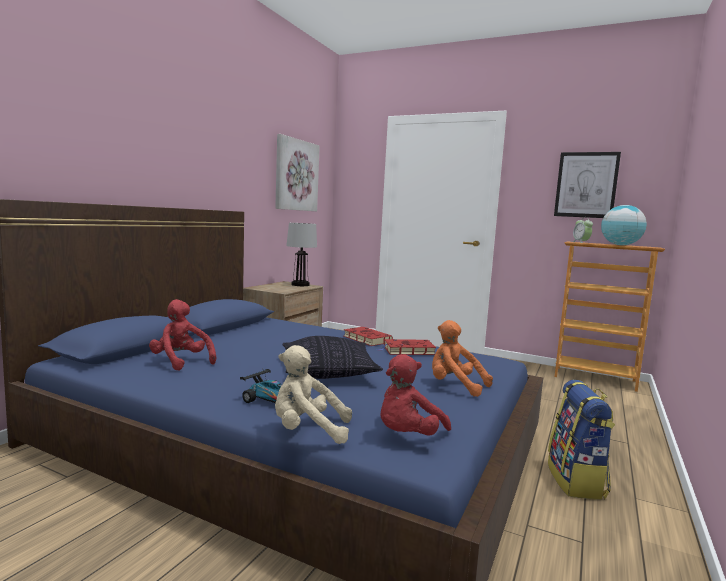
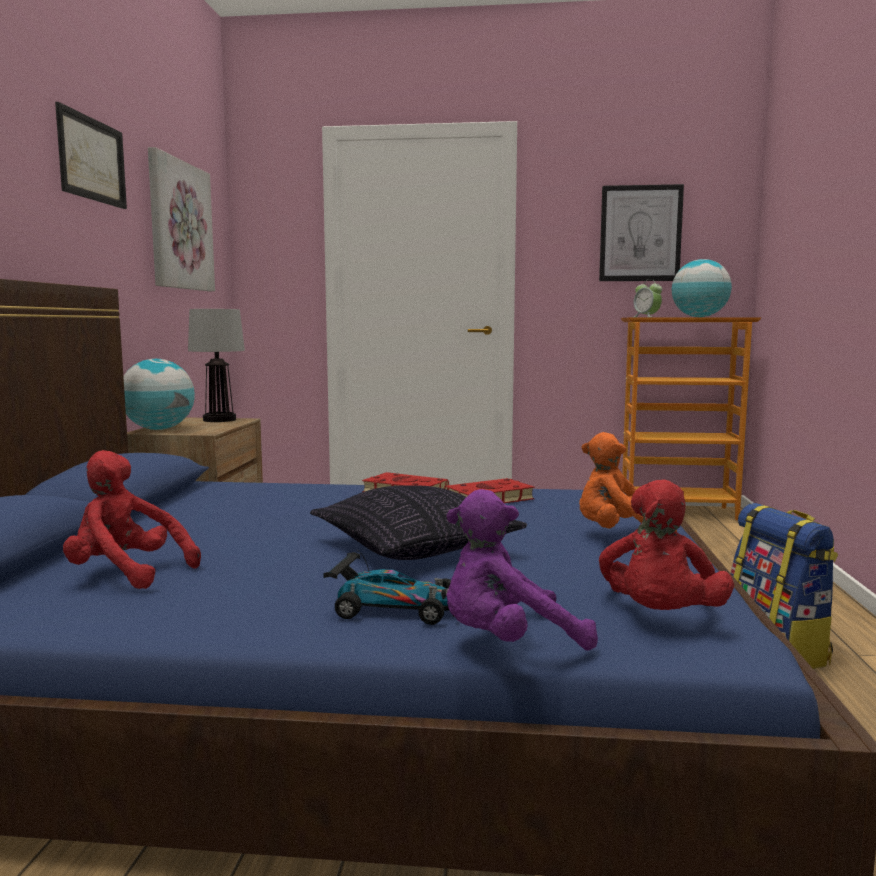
camera: 20 degrees left, 0 degrees up
beige plush toy [275,345,352,444] -> purple plush toy [446,489,598,650]
none -> picture [55,102,127,209]
none -> globe [123,359,195,430]

